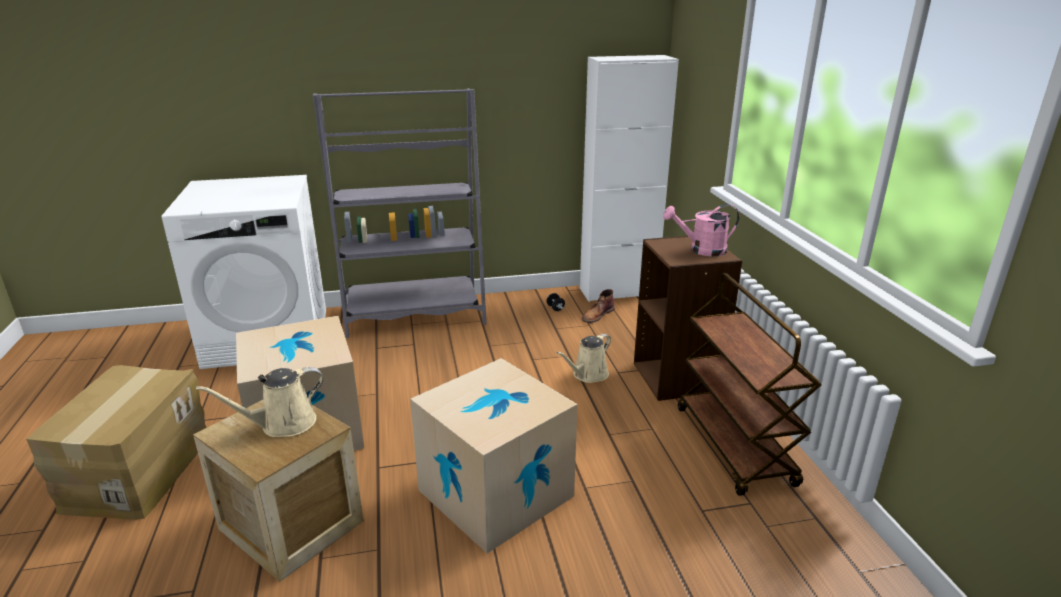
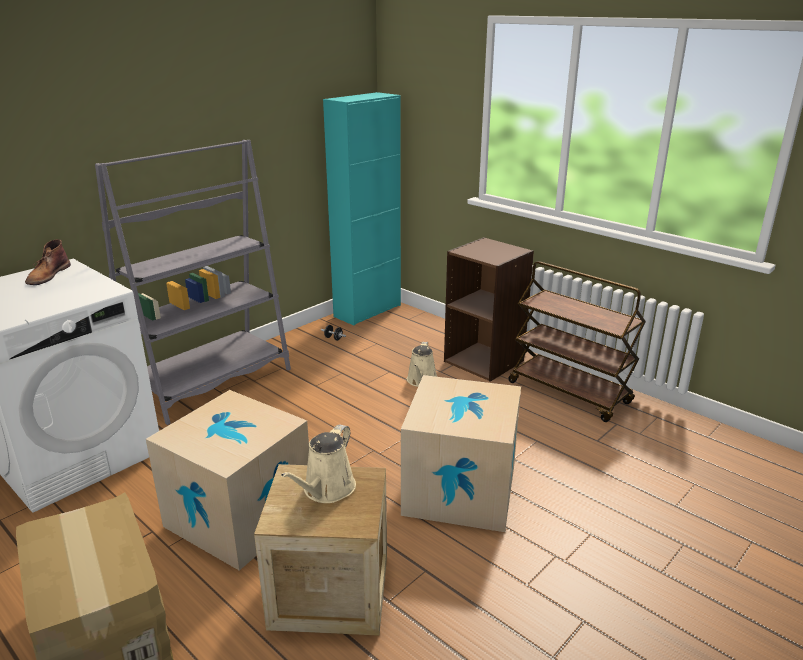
camera: 35 degrees left, 0 degrees up
white cabinet [580,55,679,302] -> turquoise cabinet [323,92,401,325]
brown boot [581,289,615,323] -> brown boot moved to [25,239,71,285]
pink watering can [663,204,739,256] -> none

